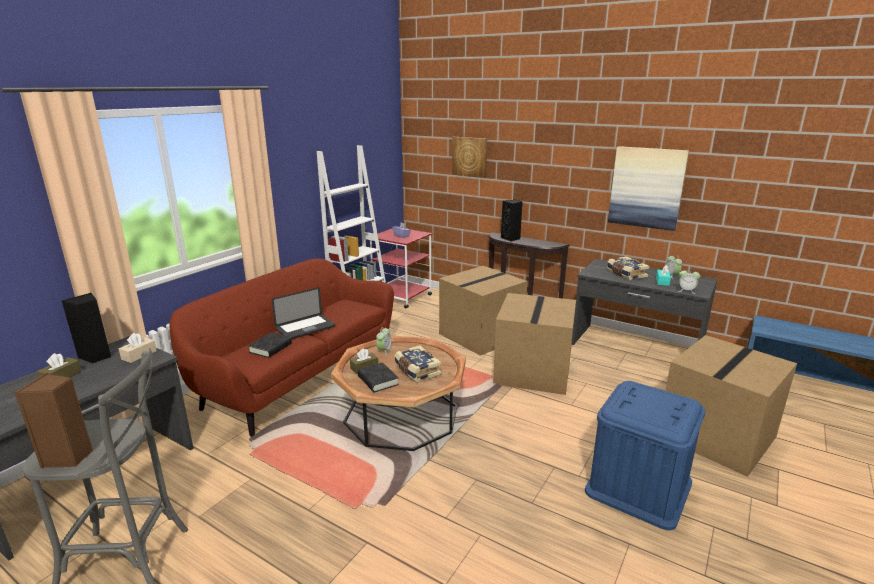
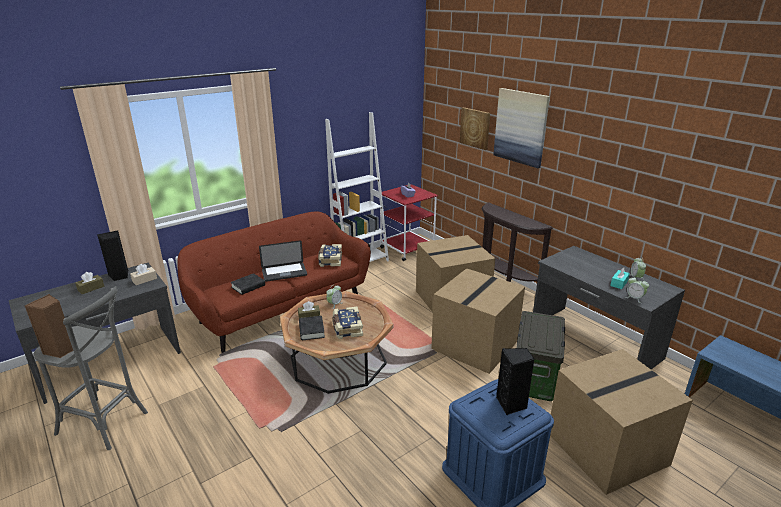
camera: 20 degrees right, 5 degrees up
black speaker [501,200,523,242] -> black speaker moved to [496,348,535,415]
book [607,257,650,280] -> book moved to [318,244,342,267]
picture [608,146,689,231] -> picture moved to [493,88,550,168]
none -> storage box [516,311,565,401]

